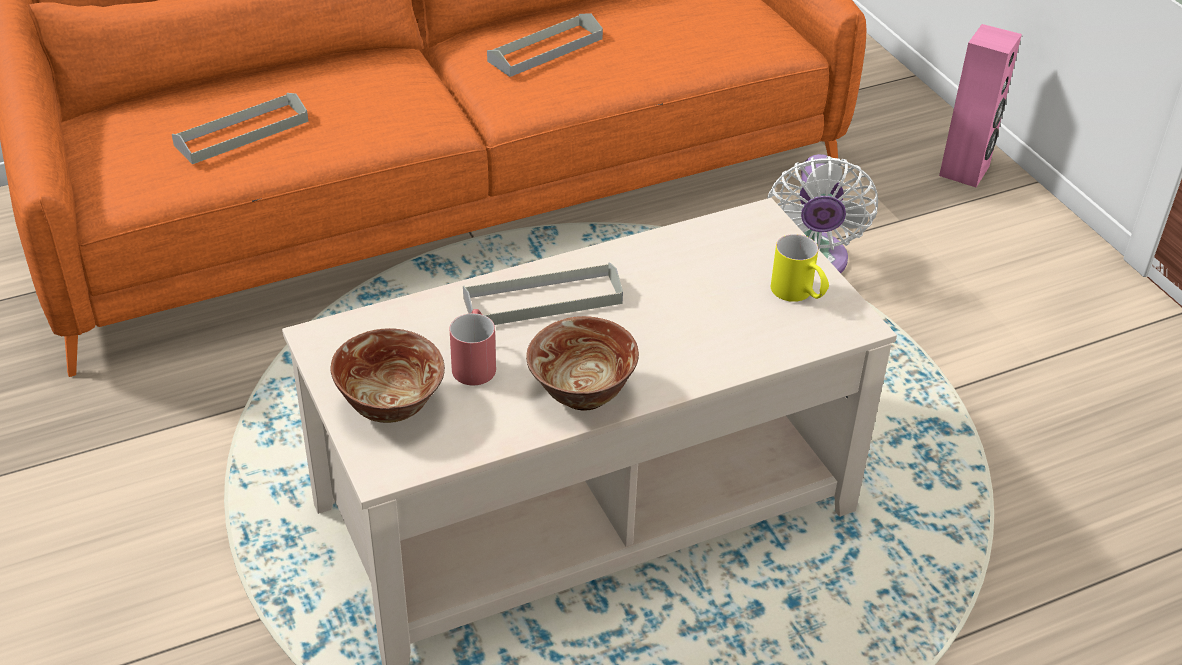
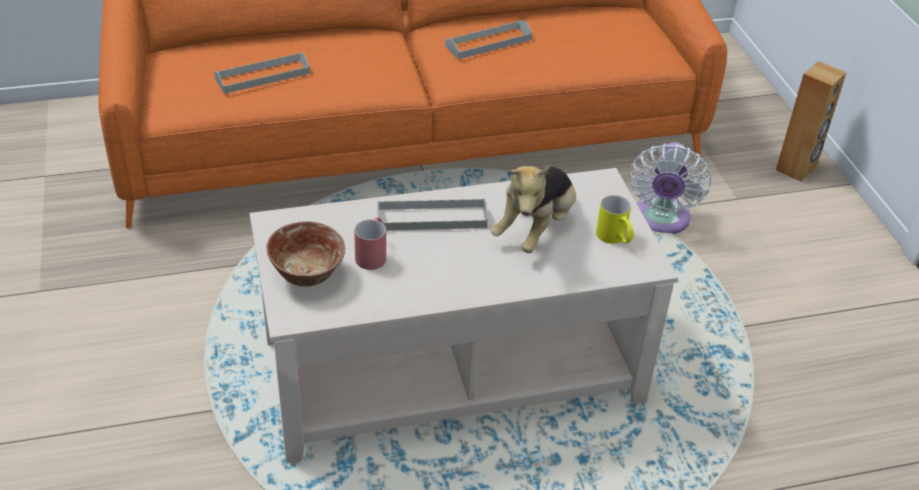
camera: 10 degrees right, 0 degrees up
bowl [526,316,639,411] -> none
pink speaker [939,24,1022,187] -> brown speaker [776,61,847,182]
none -> plush toy [491,165,576,253]

